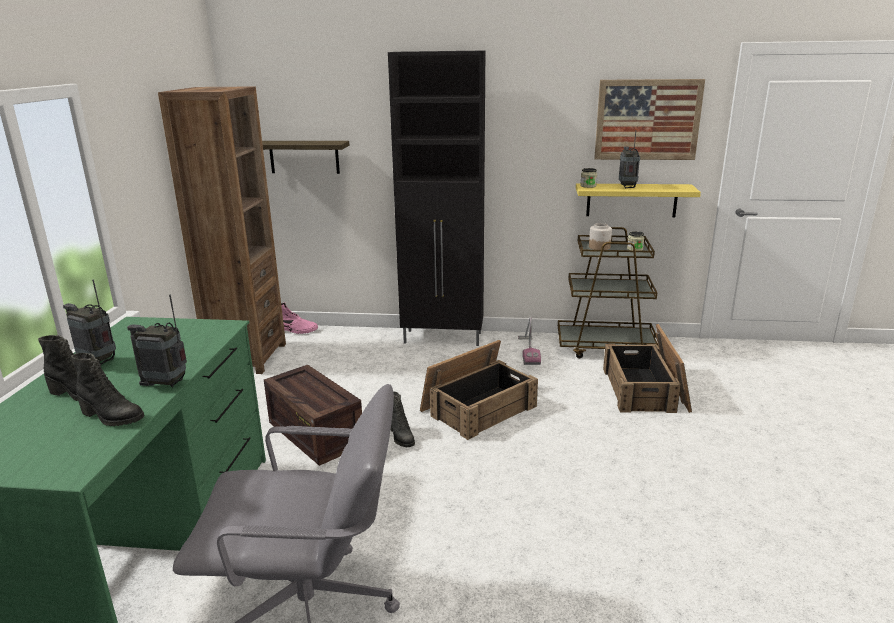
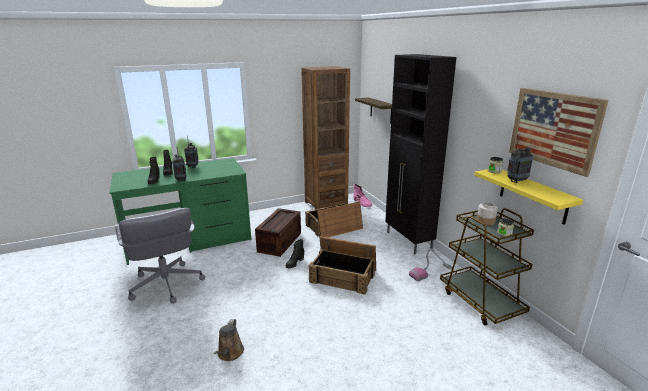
camera: 60 degrees right, 0 degrees up
crate [603,324,692,413] -> crate moved to [305,201,363,237]
none -> brown watering can [214,319,244,361]

